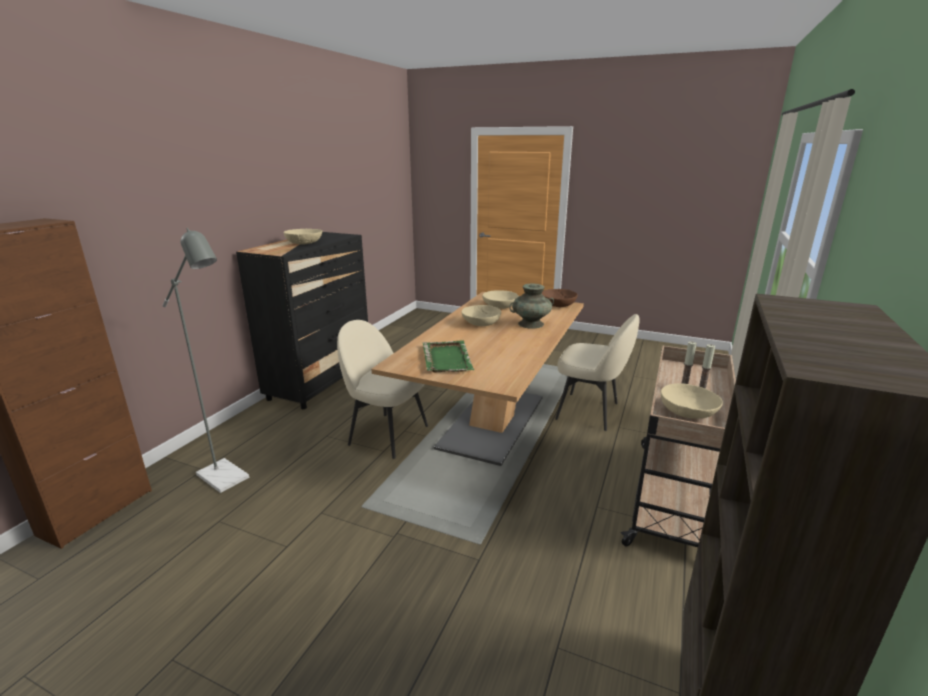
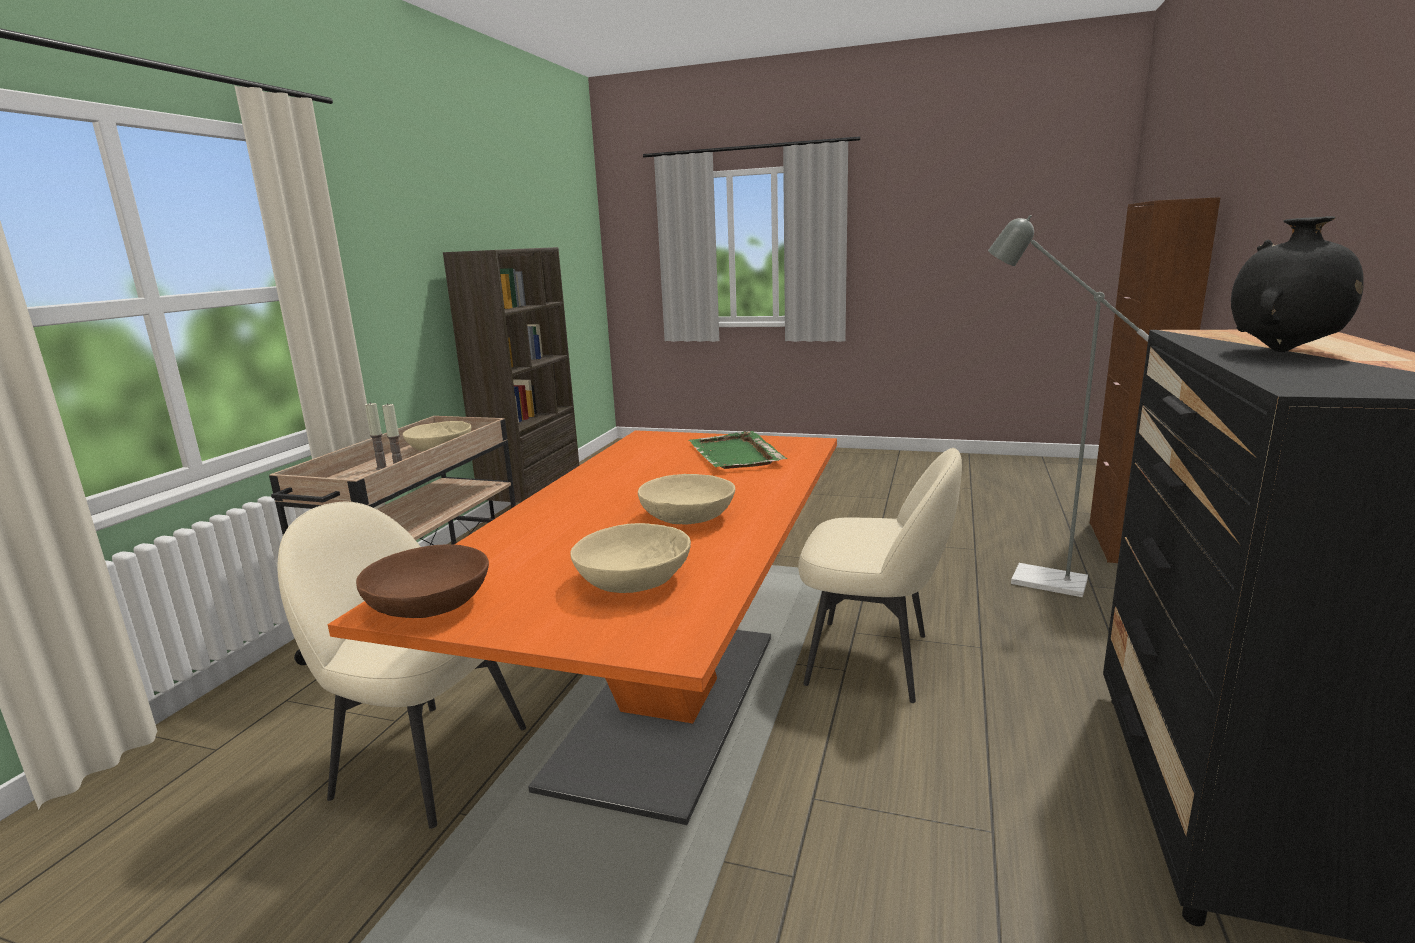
camera: 175 degrees right, 5 degrees down
beige bowl [283,229,322,245] -> black vase [1231,216,1364,352]
beige dining table [371,292,584,466] -> orange dining table [328,430,837,825]
turquoise vase [509,284,554,329] -> none

